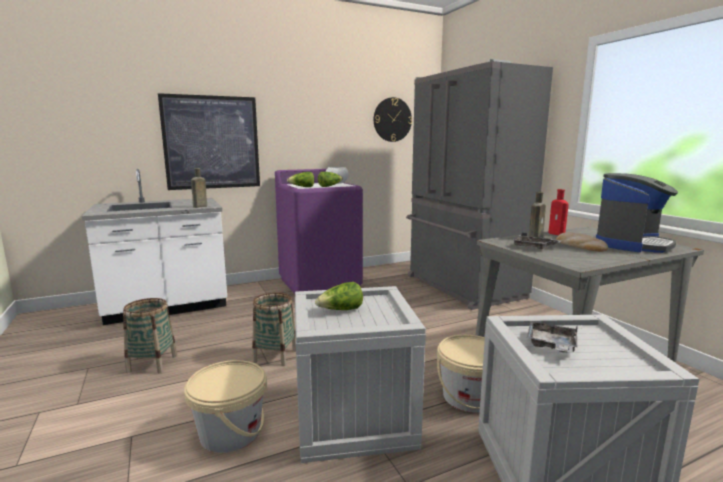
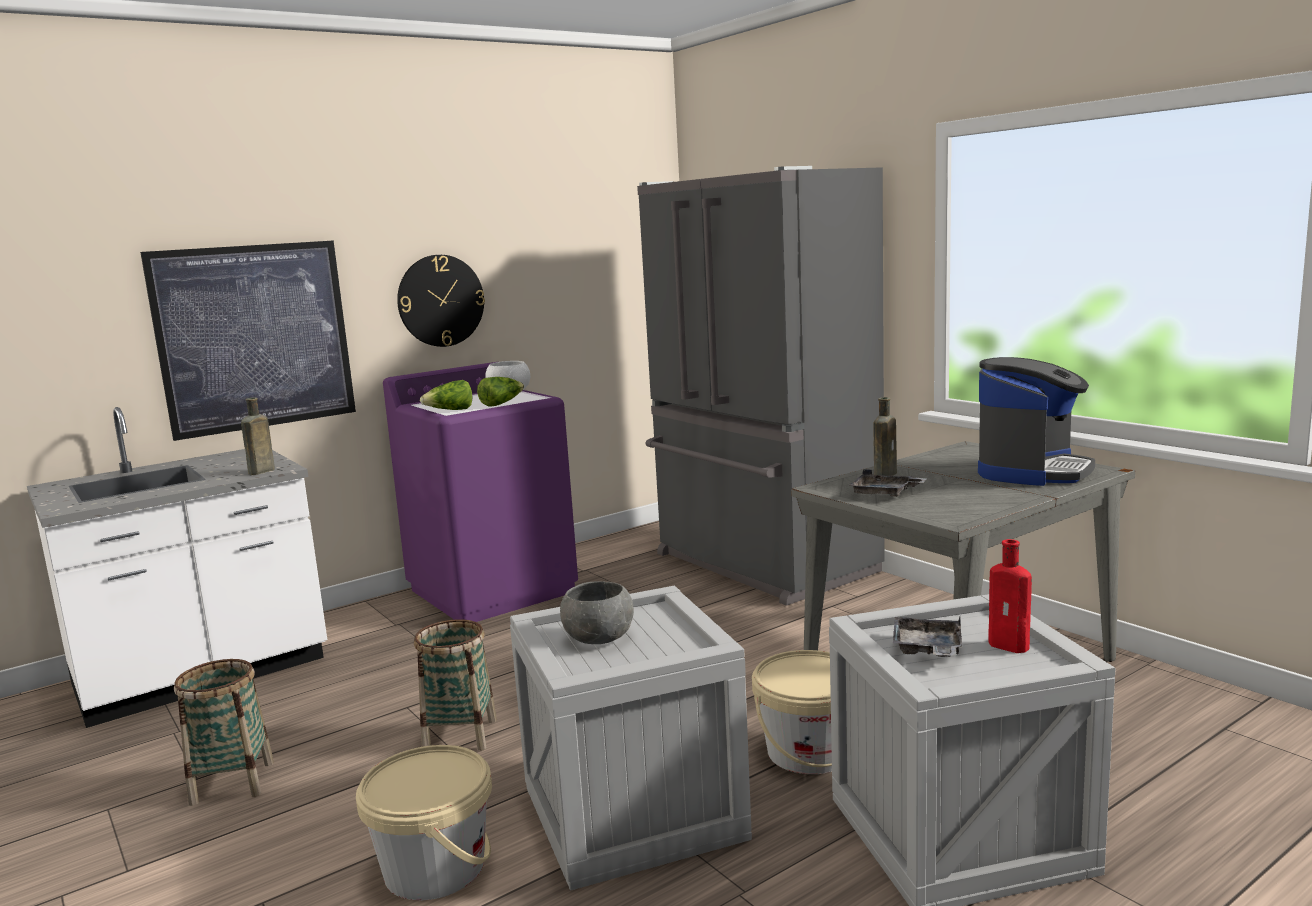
camera: 10 degrees left, 0 degrees up
lettuce [315,282,363,310] -> grey bowl [560,581,634,644]
wall clock [374,97,412,142] -> wall clock moved to [397,255,485,347]
red bottle [548,189,569,235] -> red bottle moved to [988,539,1032,653]
bread [556,232,608,252] -> none

